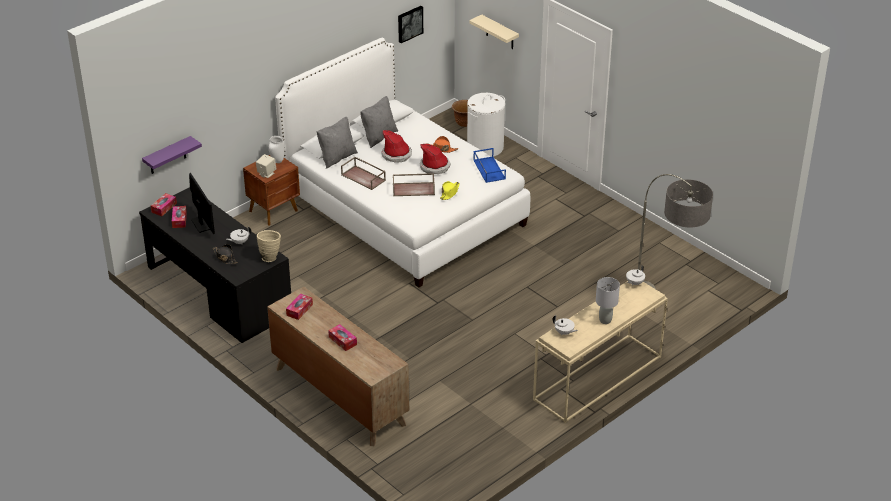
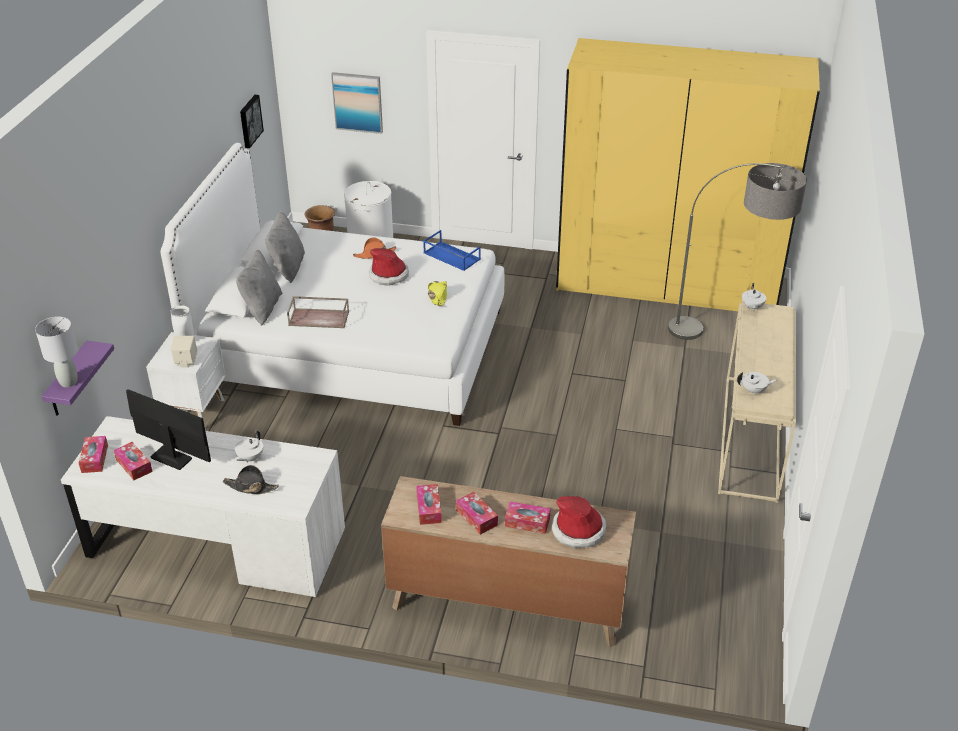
camera: 35 degrees left, 0 degrees up
black desk [139,187,291,343] -> white desk [61,416,345,597]
brown nightstand [243,155,300,226] -> white nightstand [146,332,225,431]
beige vase [257,230,281,262] -> none
hat [382,130,412,163] -> hat moved to [552,496,606,548]
brown tray [393,173,435,196] -> none
beige shelf [469,15,519,49] -> picture [331,72,383,134]
grey table lamp [596,277,620,324] -> grey table lamp moved to [35,317,78,387]
none -> tissue box [456,492,498,535]
none -> yellow wardrobe [556,38,820,311]

